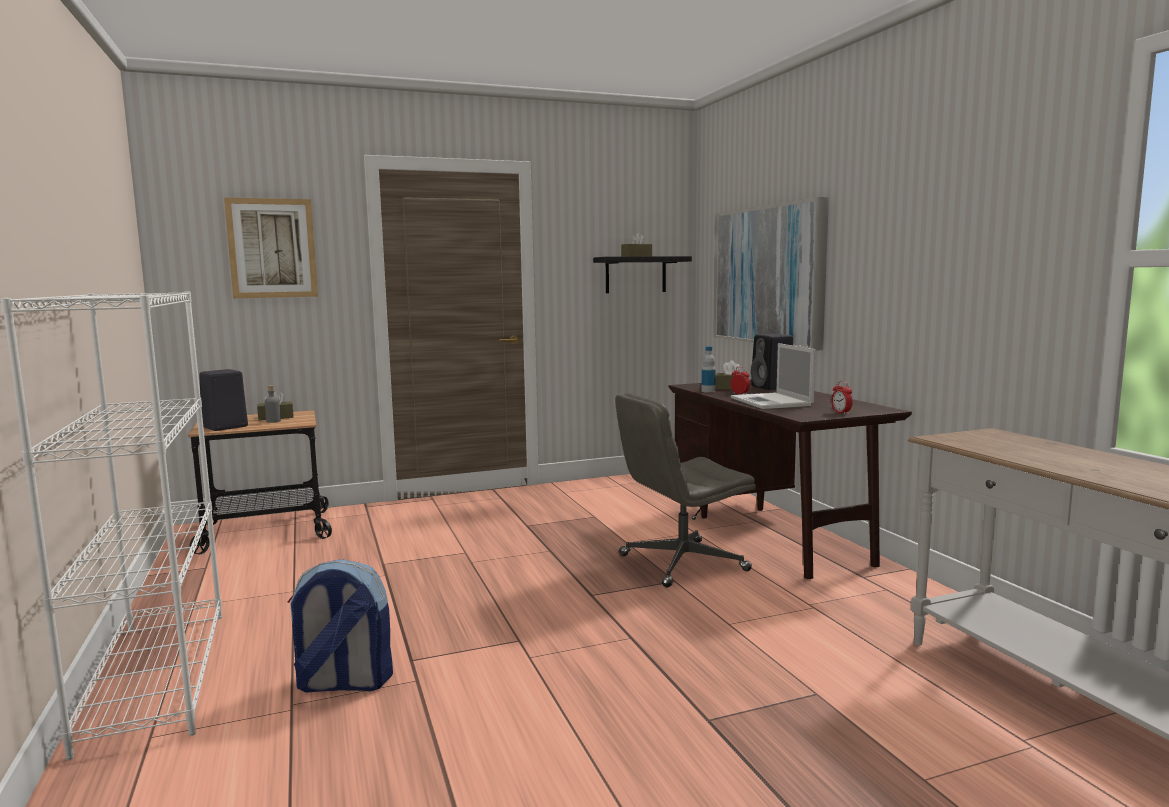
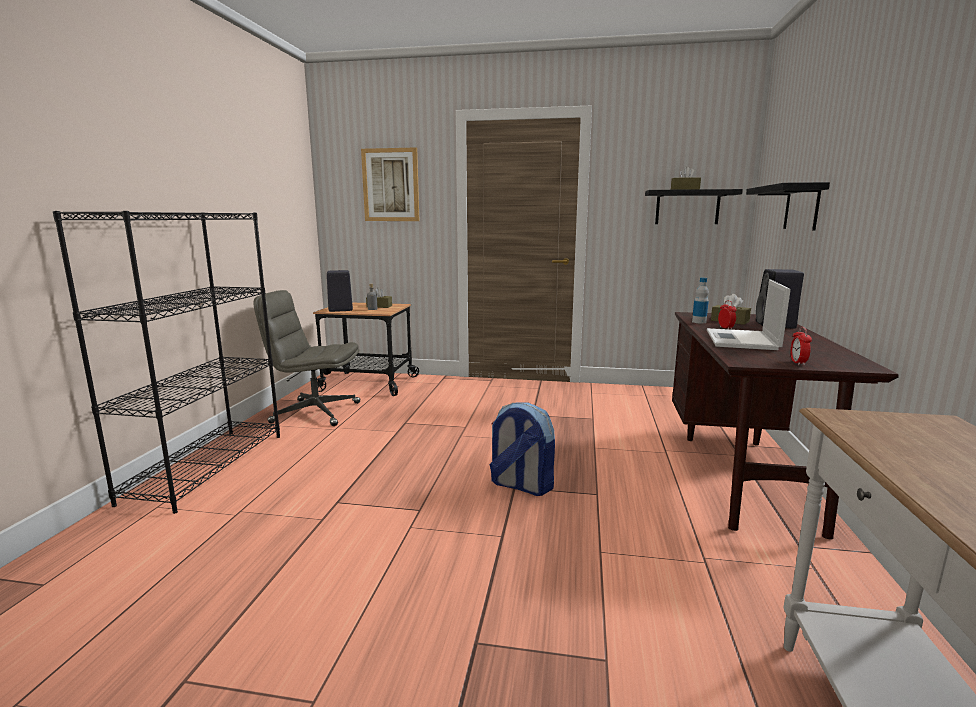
camera: 30 degrees right, 5 degrees up
white bookcase [0,291,222,760] -> black bookcase [53,211,280,514]
backpack [288,559,393,693] -> backpack moved to [490,402,555,496]
grey office chair [615,393,756,588] -> grey office chair moved to [253,290,361,426]
picture [713,197,829,351] -> black shelf [746,182,830,231]

